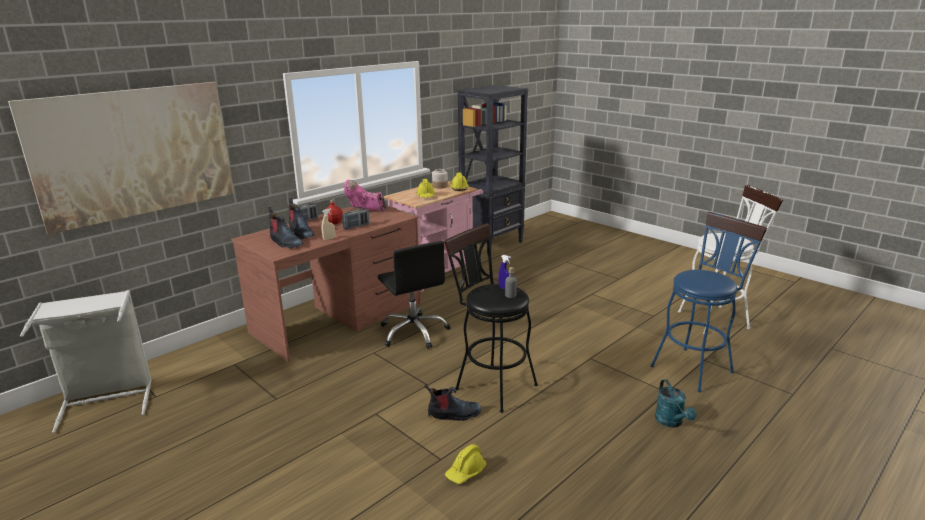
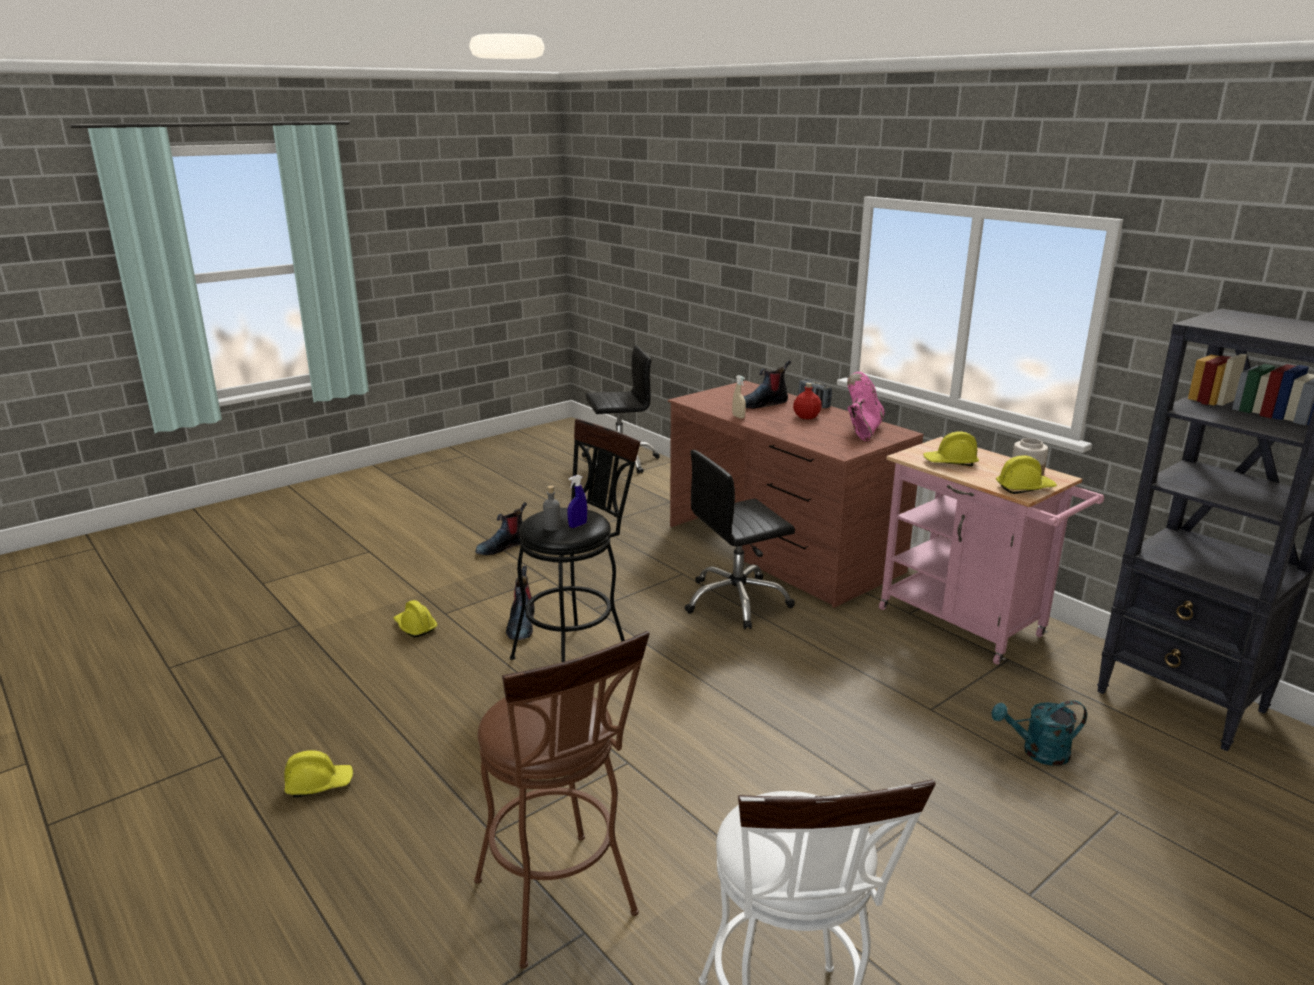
camera: 95 degrees right, 0 degrees up
picture [8,82,234,235] -> none
grey laundry basket [20,290,152,433] -> black office chair [582,345,660,474]
boot [268,207,303,249] -> boot moved to [475,502,527,555]
radio [342,209,369,229] -> none
blue stool [651,212,767,392] -> brown stool [474,631,650,968]
turquoise watering can [655,379,697,427] -> turquoise watering can moved to [991,700,1087,766]
none -> yellow hard hat [284,750,353,798]

